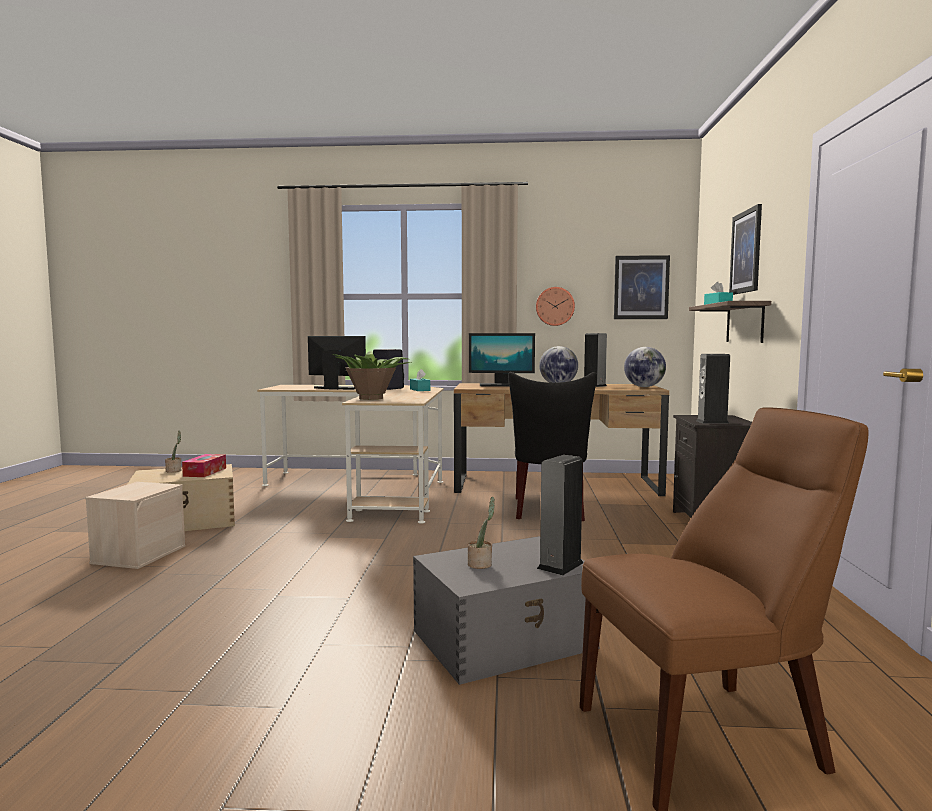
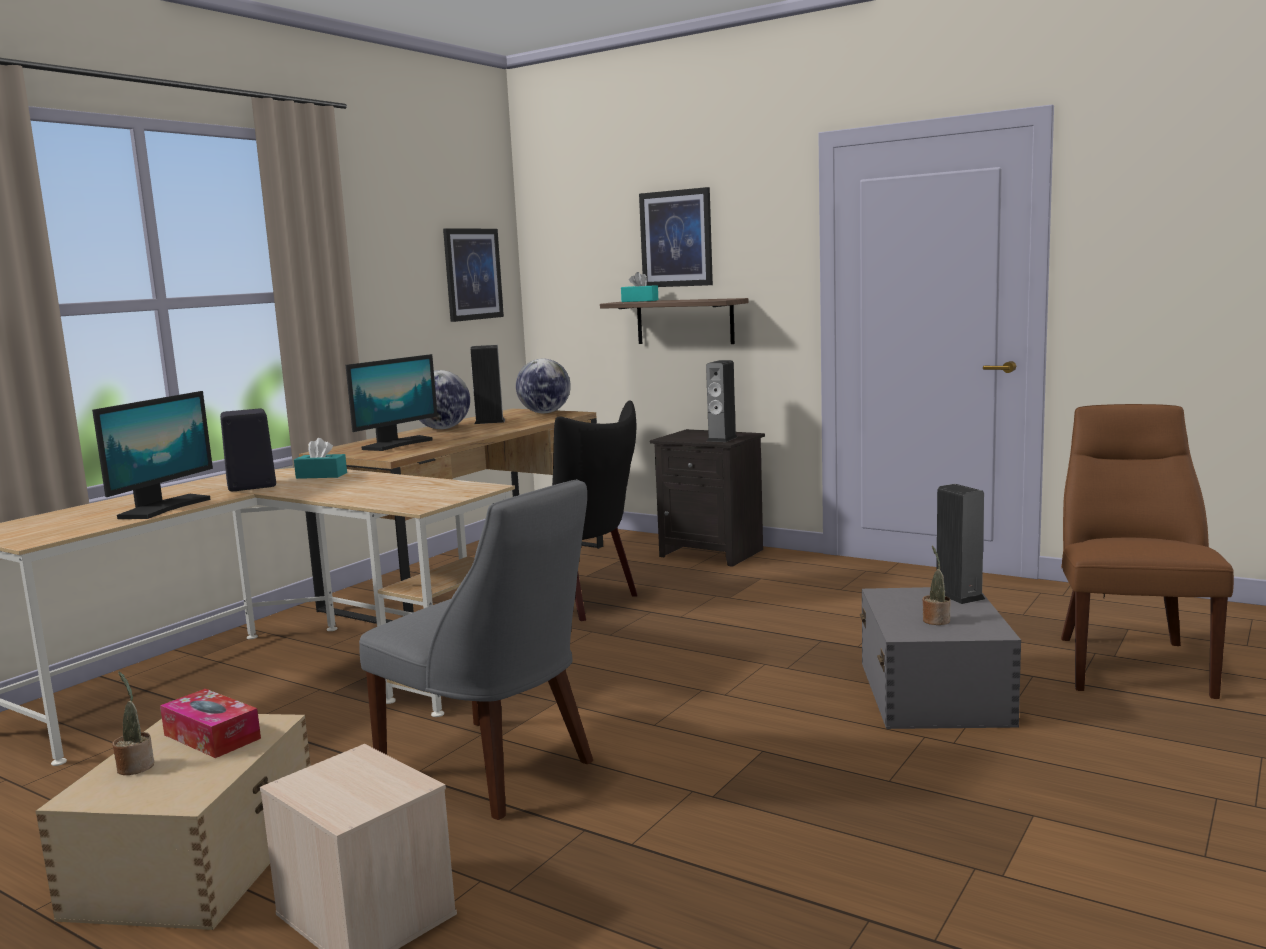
camera: 60 degrees left, 5 degrees up
monitor [308,336,366,390] -> monitor turned 150 degrees clockwise [92,391,213,519]
potted plant [332,351,411,400] -> none
wall clock [536,287,575,326] -> none
none -> grey chair [359,479,593,820]

